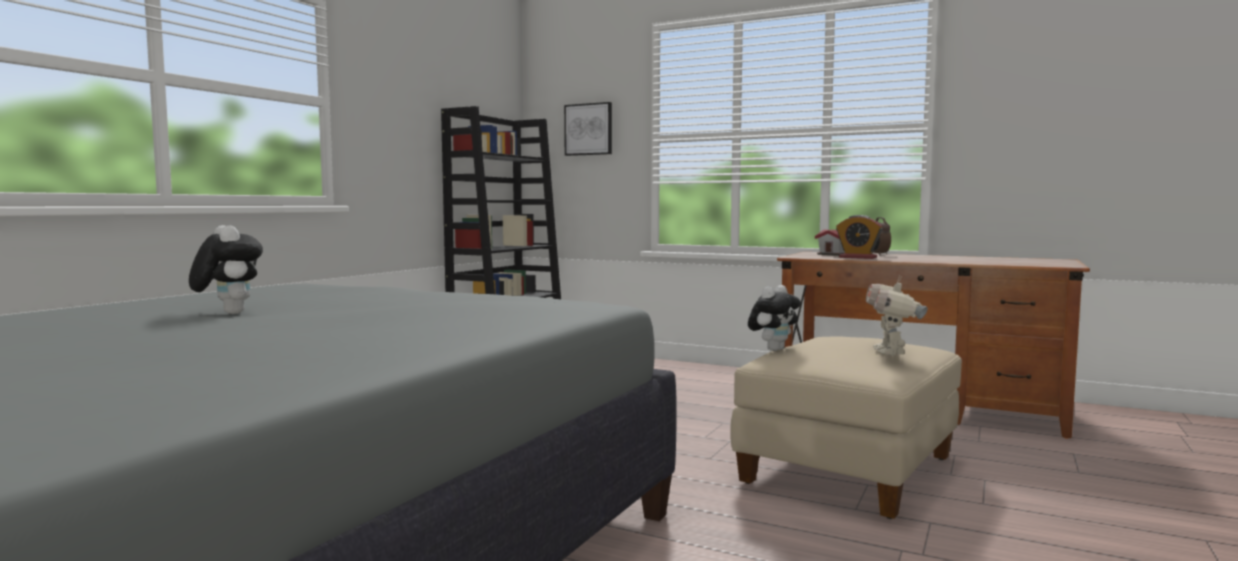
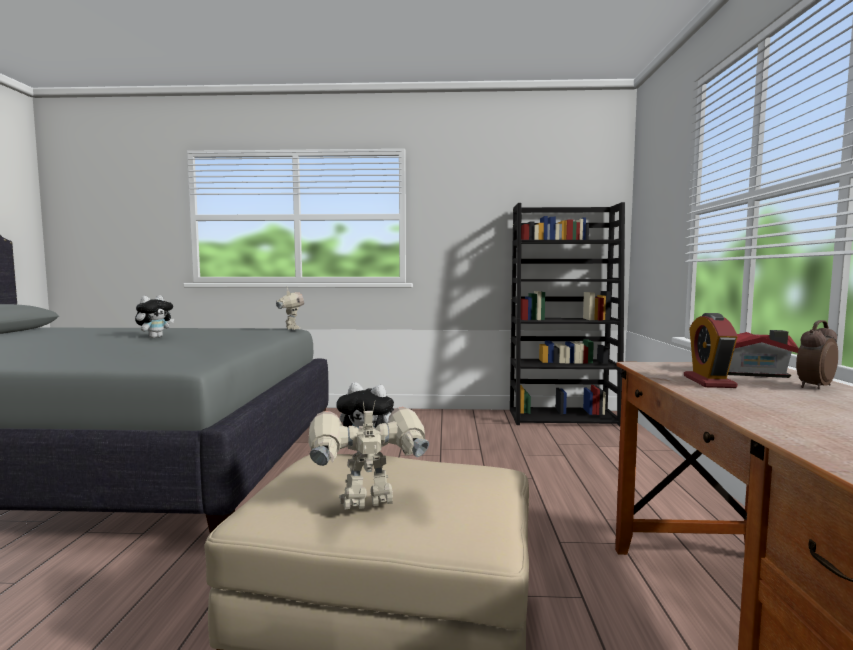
camera: 65 degrees right, 0 degrees up
picture [564,102,612,156] -> none
none -> toy robot [276,288,304,330]

